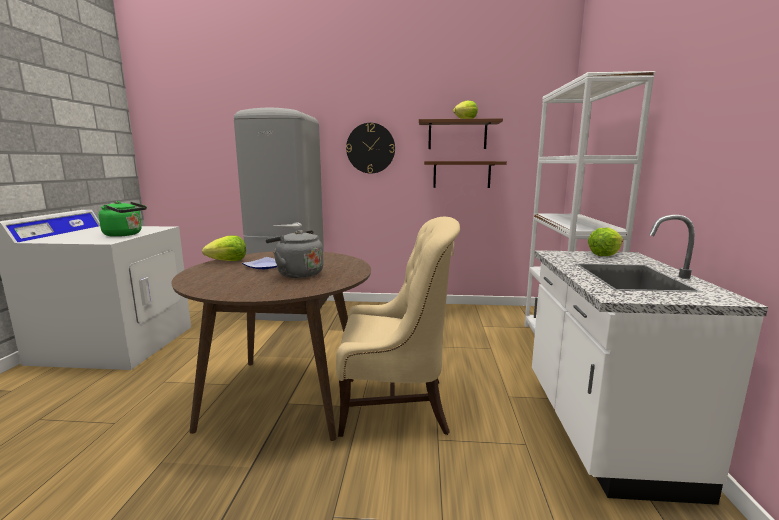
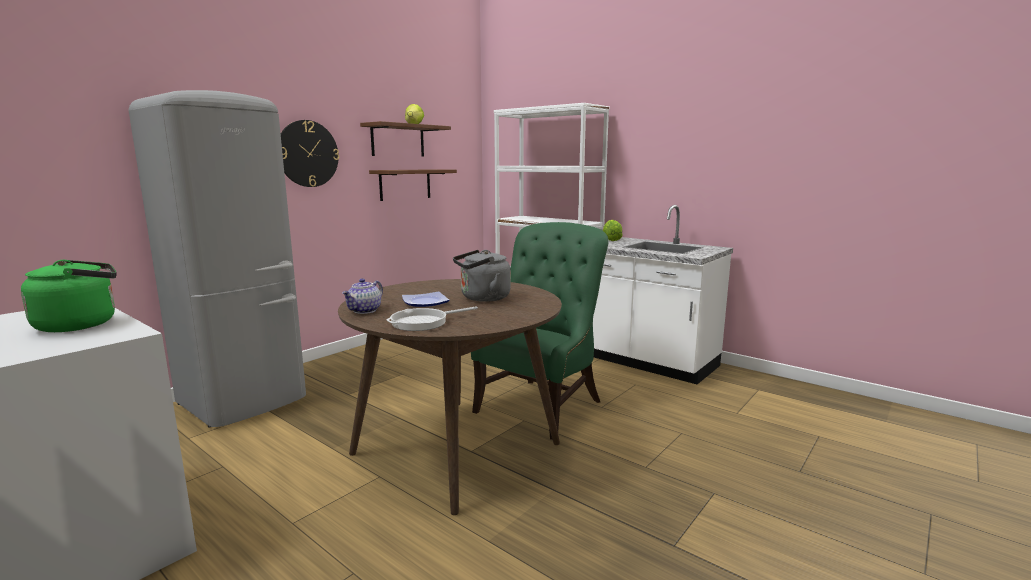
camera: 55 degrees left, 0 degrees up
lettuce [202,235,246,261] -> teapot [342,278,383,314]
beige chair [336,217,460,437] -> green chair [471,222,609,440]
none -> frying pan [386,306,478,331]

